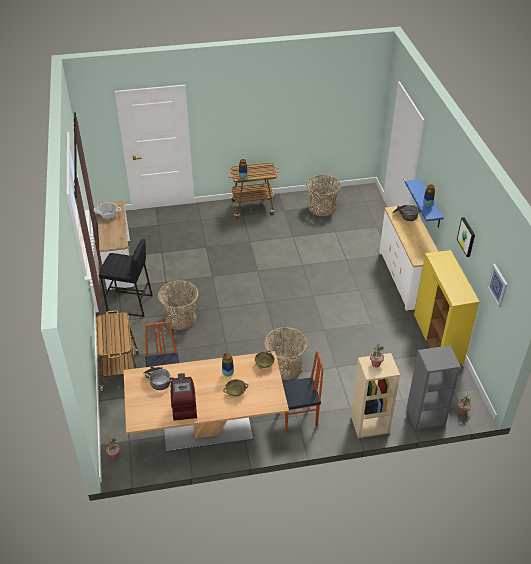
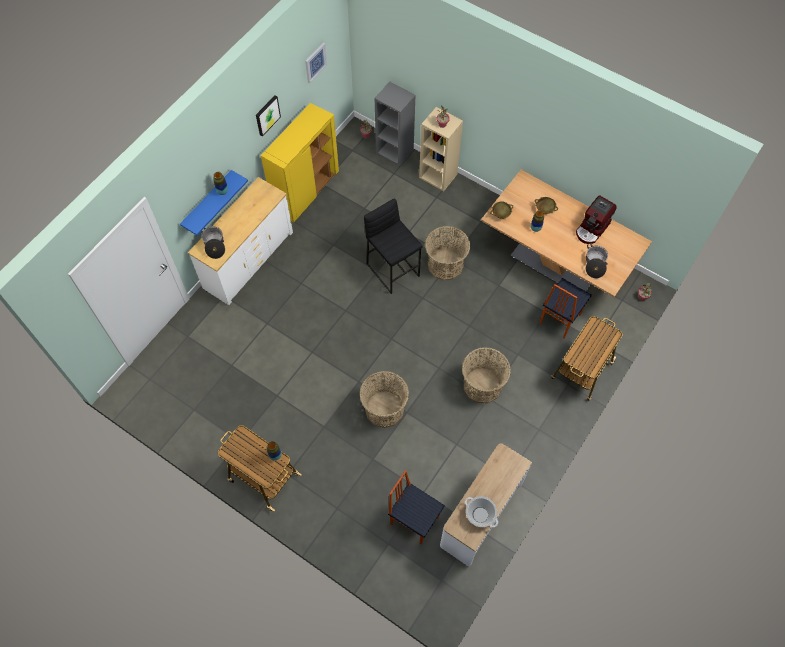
camera: 135 degrees left, 20 degrees up
black stool [99,239,153,317] -> black stool moved to [364,198,423,294]
chair [282,350,324,432] -> chair moved to [388,470,445,545]
basket [306,175,341,216] -> basket moved to [360,371,409,428]

